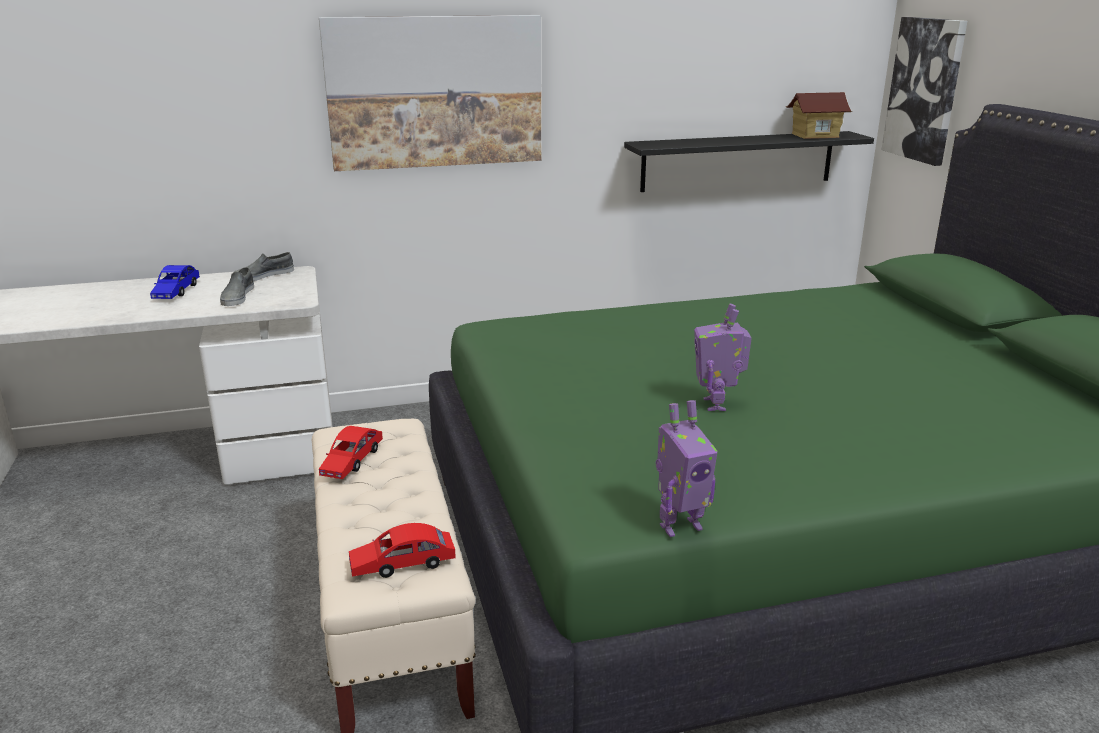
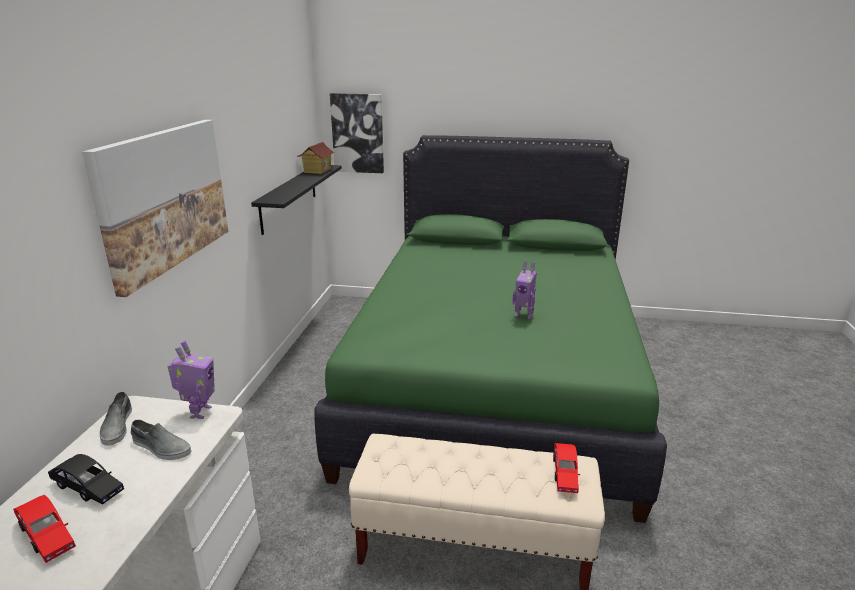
camera: 65 degrees left, 0 degrees up
blue toy car [150,265,200,299] -> black toy car [48,454,124,504]
red toy car [319,426,383,479] -> red toy car moved to [13,495,76,563]
toy robot [656,400,718,537] -> toy robot moved to [167,340,215,419]

